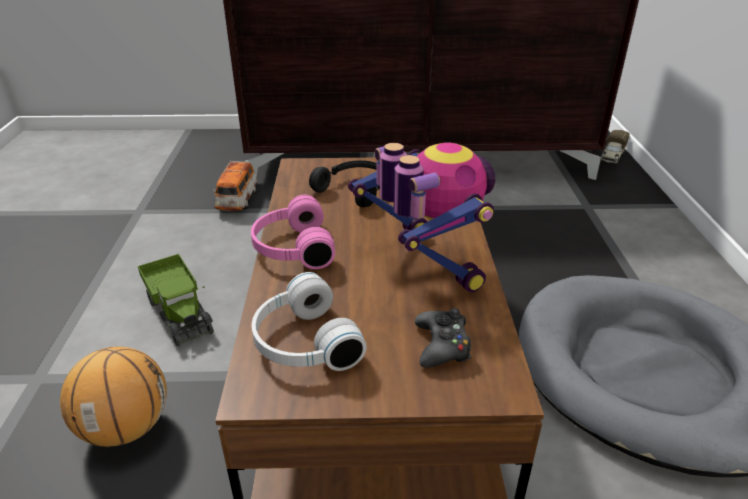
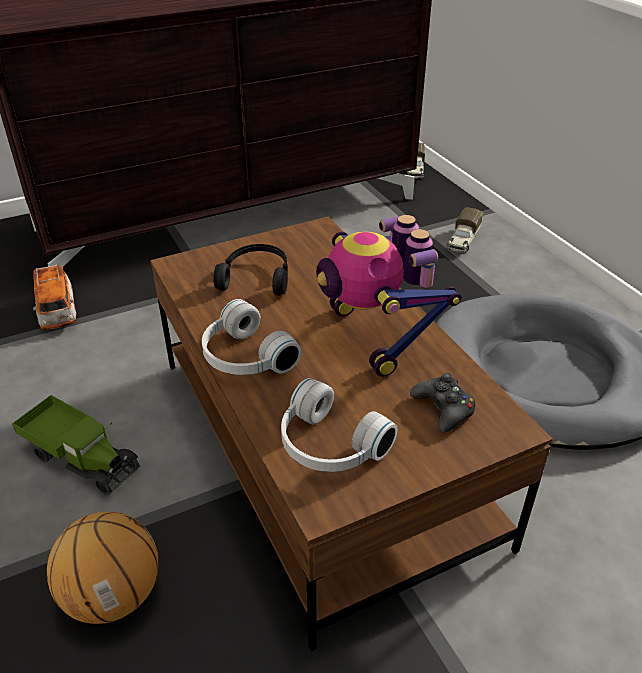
camera: 25 degrees left, 5 degrees up
pink headphones [251,195,335,269] -> white headphones [202,299,301,375]
toy robot [348,142,495,292] -> toy robot turned 150 degrees counterclockwise [316,215,462,377]
none -> toy truck [447,208,483,253]

